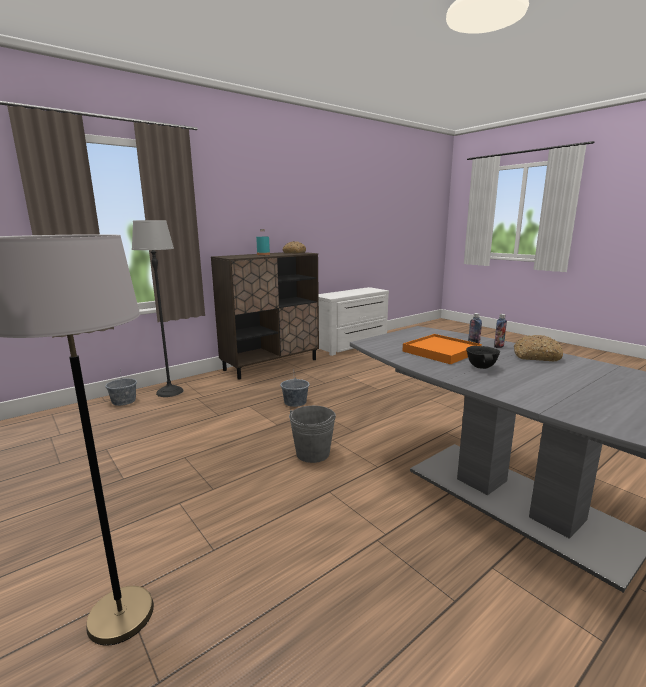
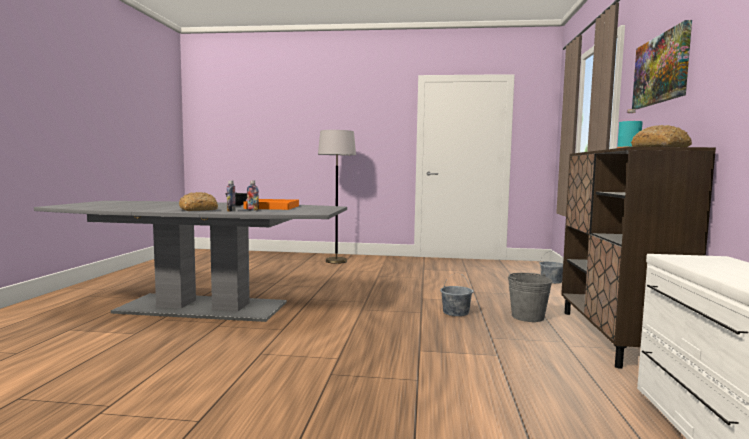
camera: 135 degrees right, 10 degrees down
floor lamp [132,220,184,397] -> none
grey bucket [289,406,336,463] -> grey bucket moved to [508,273,553,322]
none -> picture [632,20,692,109]

